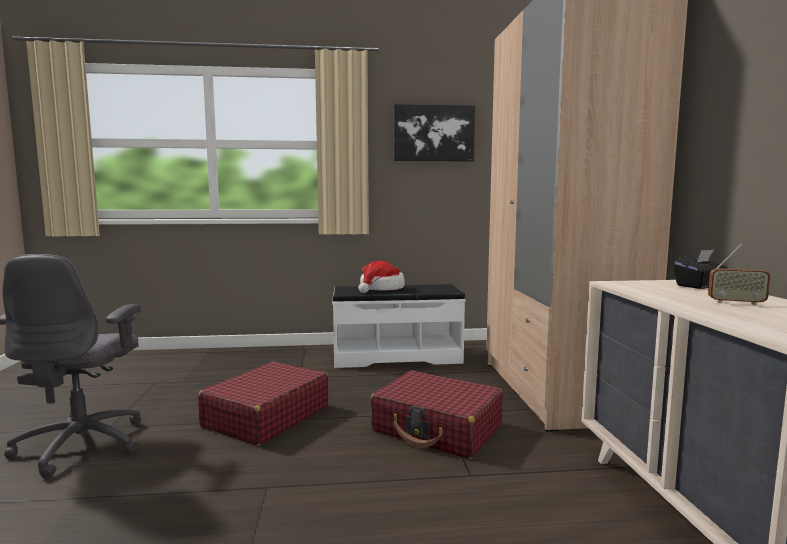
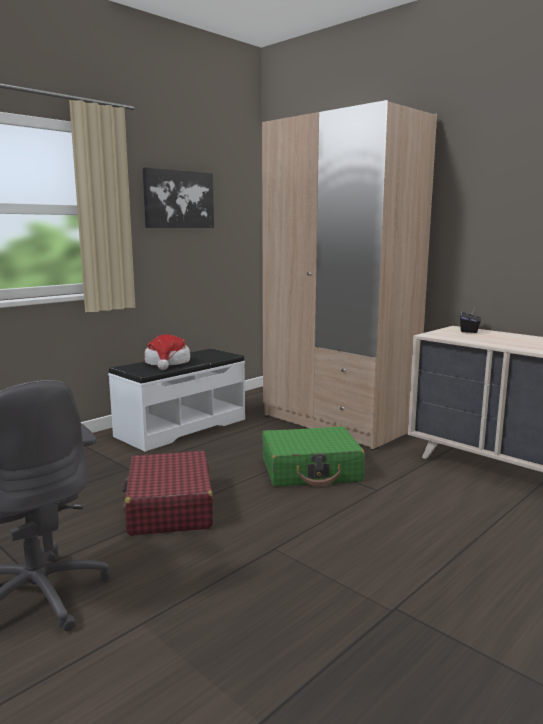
camera: 40 degrees left, 5 degrees up
red suitcase [370,370,503,459] -> green suitcase [262,427,365,487]
radio [708,244,770,306] -> none

